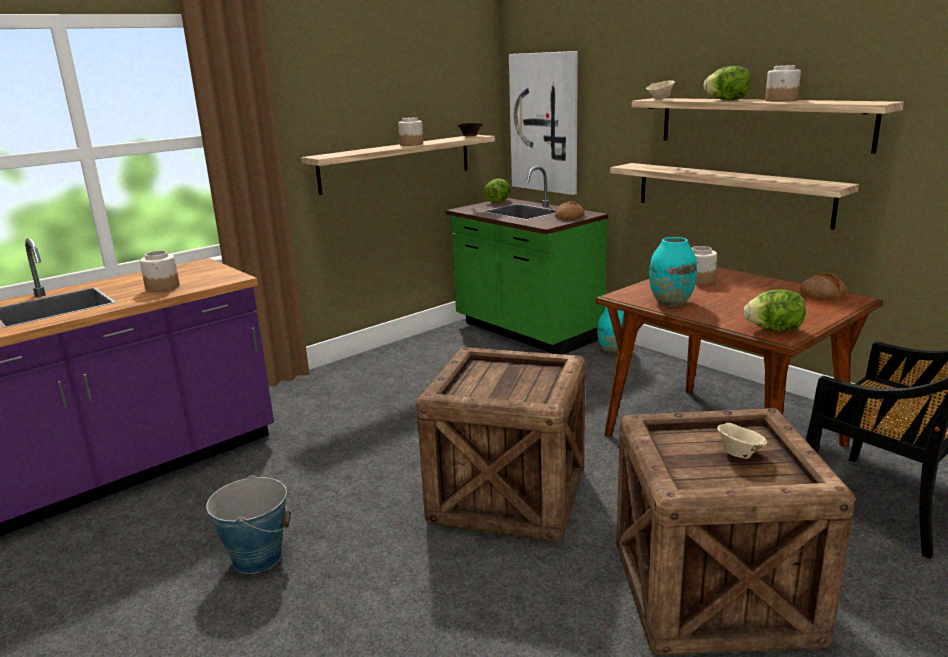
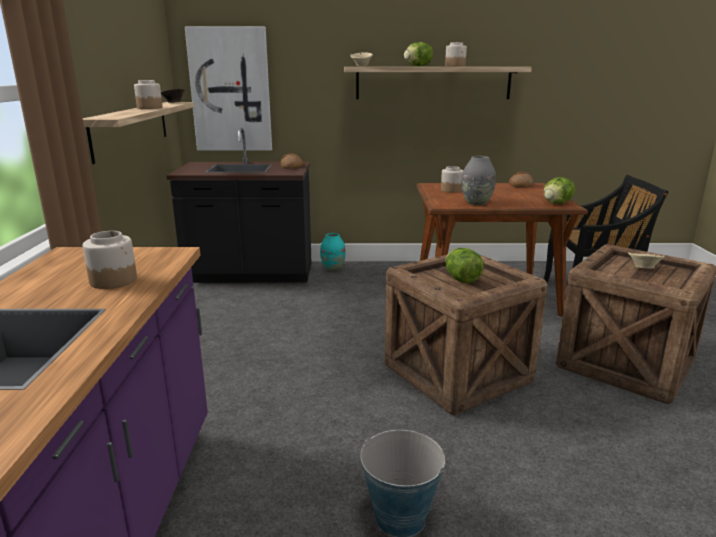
camera: 50 degrees left, 0 degrees up
green counter [445,166,608,355] -> black counter [166,128,312,283]
lettuce [484,179,510,203] -> lettuce moved to [445,248,484,283]
shelf [610,163,859,230] -> none
turquoise vase [649,237,697,307] -> grey vase [462,156,496,205]

